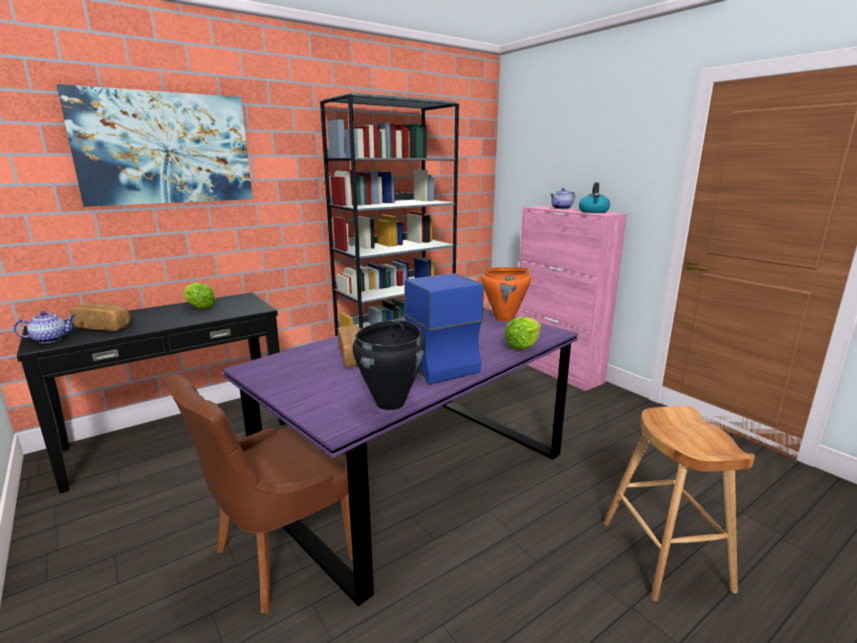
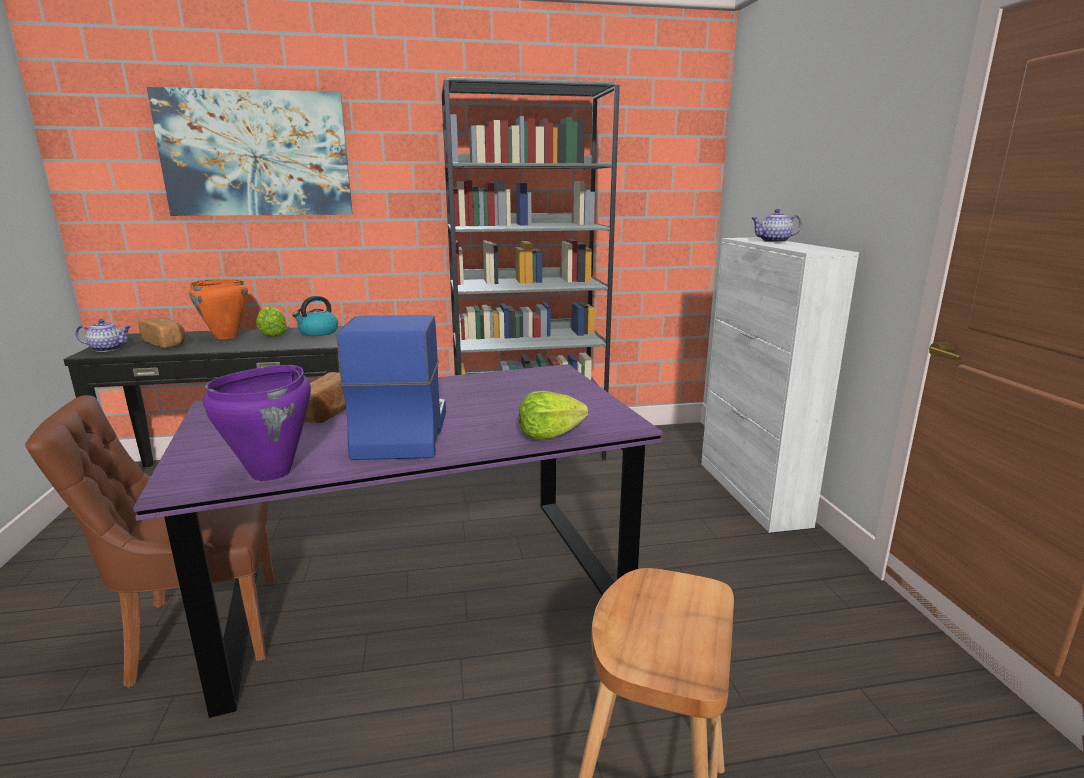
camera: 25 degrees right, 0 degrees up
black cooking pot [352,320,425,410] -> purple cooking pot [203,365,311,481]
orange cooking pot [482,267,531,322] -> orange cooking pot moved to [189,279,248,339]
pink cabinet [516,206,627,391] -> white cabinet [701,237,859,533]
kettle [579,182,610,213] -> kettle moved to [292,296,338,336]

